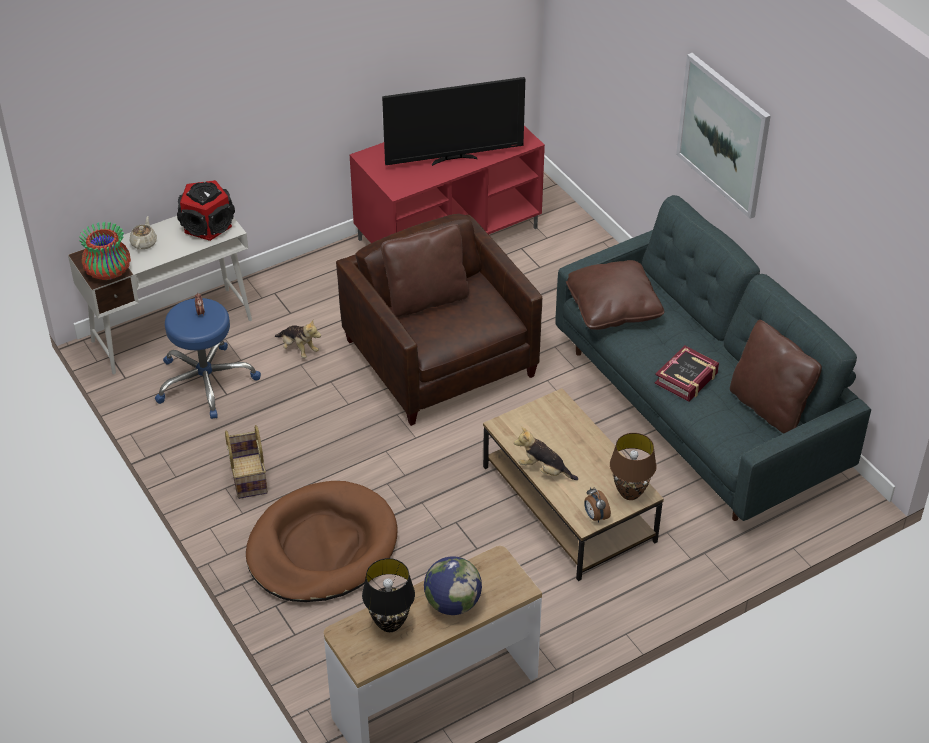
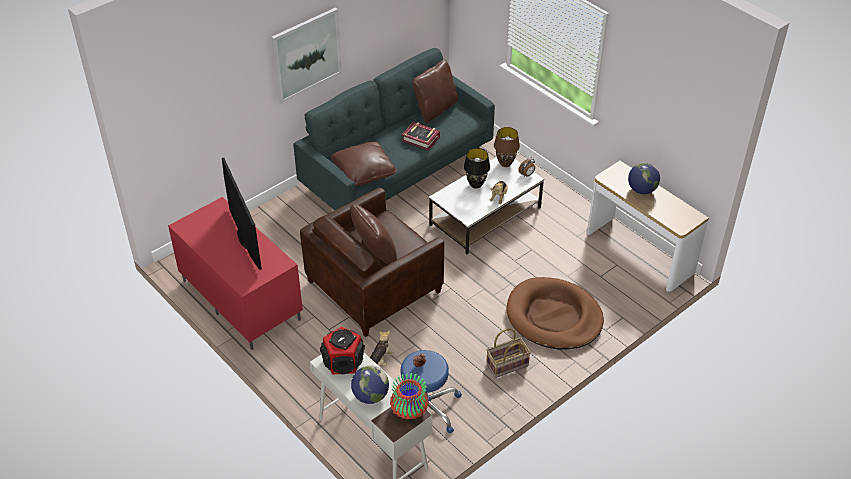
camera: 100 degrees left, 0 degrees up
beige teapot [130,216,157,250] -> globe [351,366,389,404]
black table lamp [362,558,415,632] -> black table lamp moved to [464,148,490,189]
brown coffee table [483,388,664,581] -> white coffee table [429,157,544,254]

